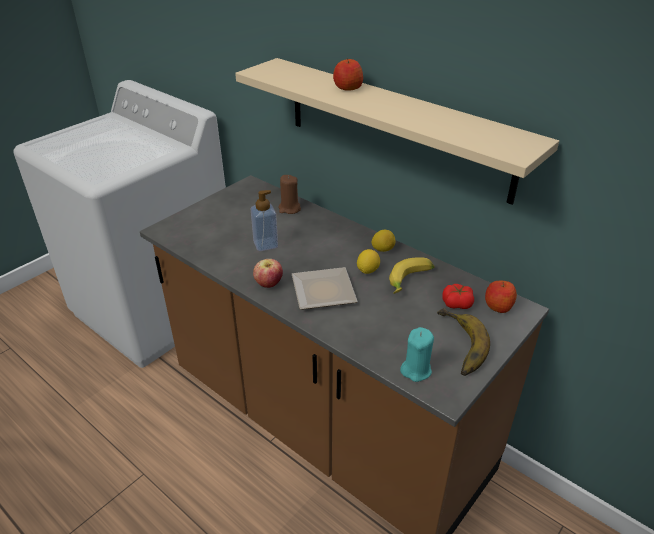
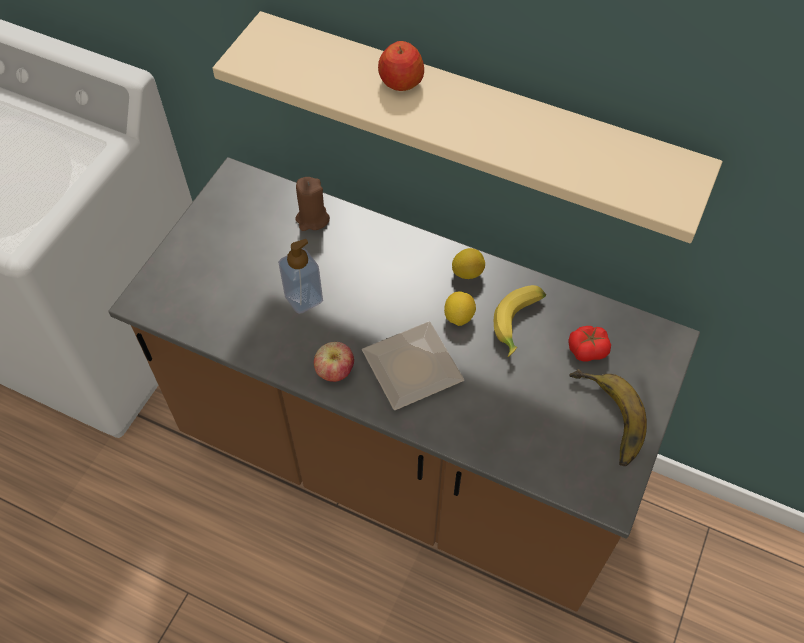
camera: 15 degrees left, 20 degrees up
turquoise candle [400,327,434,382] -> none
apple [485,281,517,313] -> none

